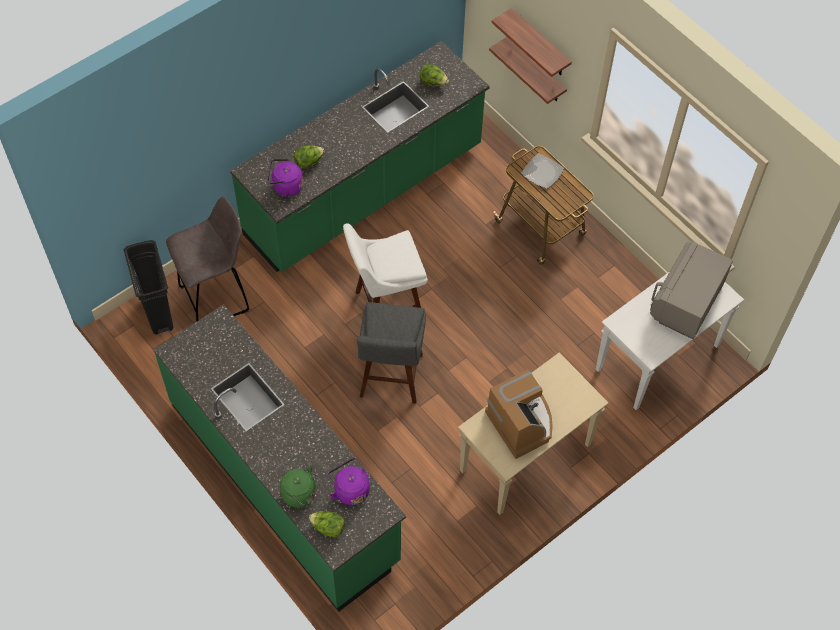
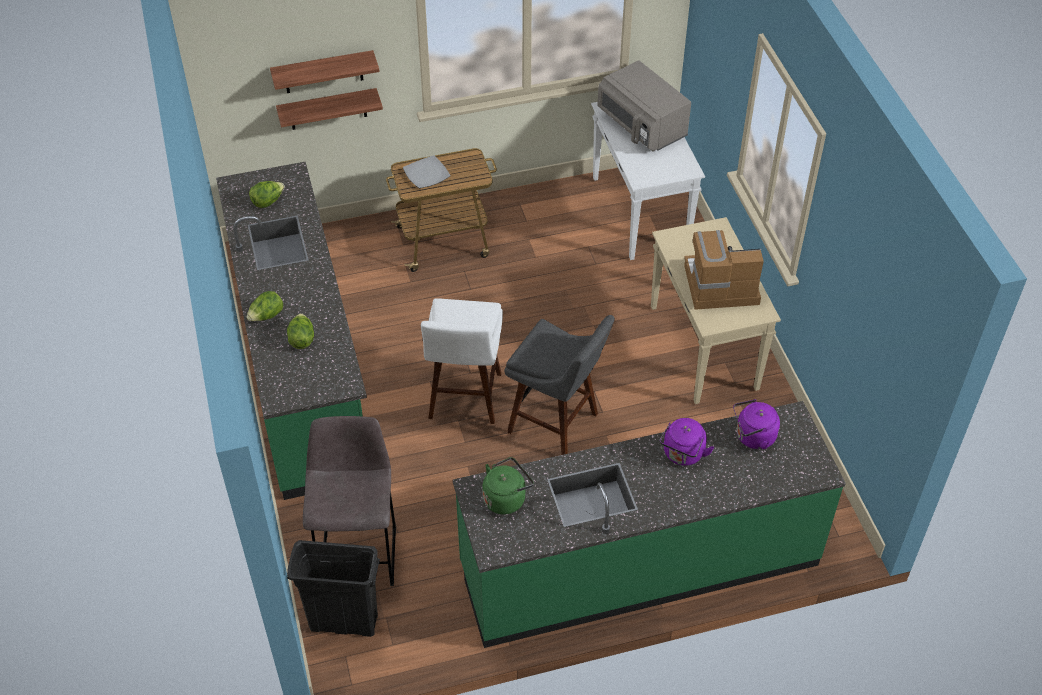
camera: 65 degrees left, 10 degrees down
purple kettle [268,159,303,197] -> purple kettle moved to [659,418,714,466]
green kettle [280,465,322,508] -> green kettle moved to [482,457,534,515]
lettuce [309,511,345,538] -> lettuce moved to [246,291,283,321]

